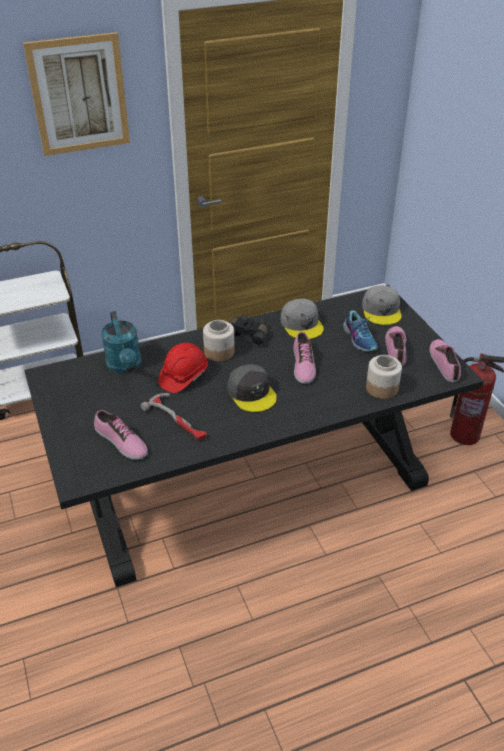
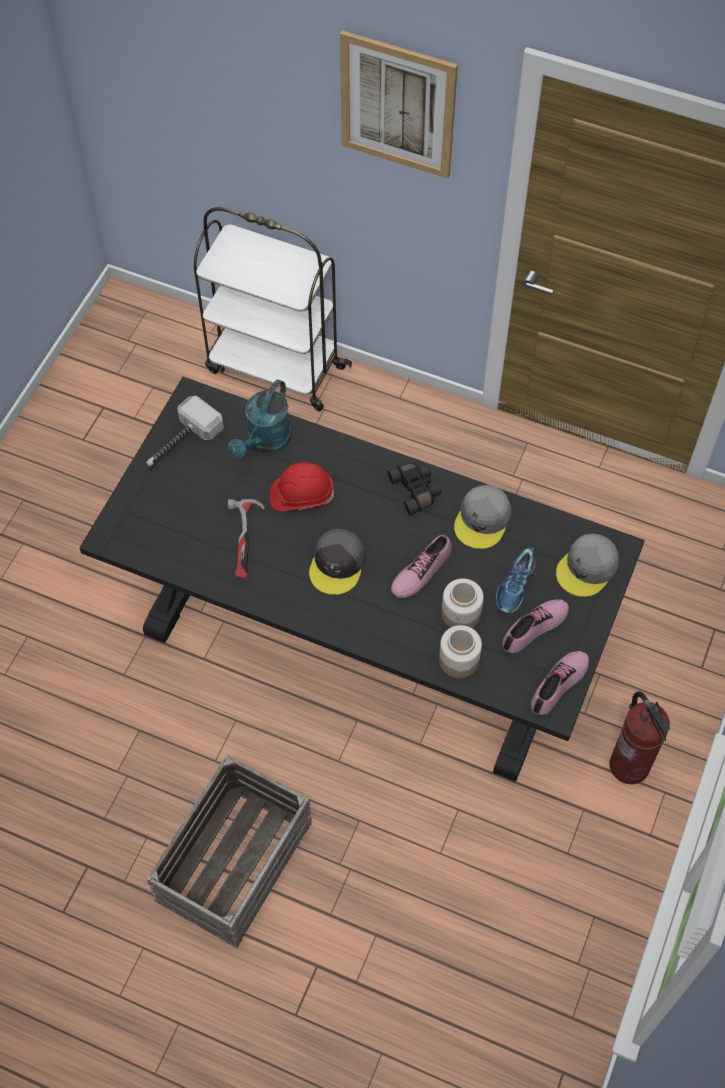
camera: 45 degrees right, 20 degrees up
shoe [94,410,148,460] -> none
jar [203,320,235,361] -> jar moved to [441,579,484,628]
none -> hammer [146,396,224,467]
none -> crate [147,755,312,948]

